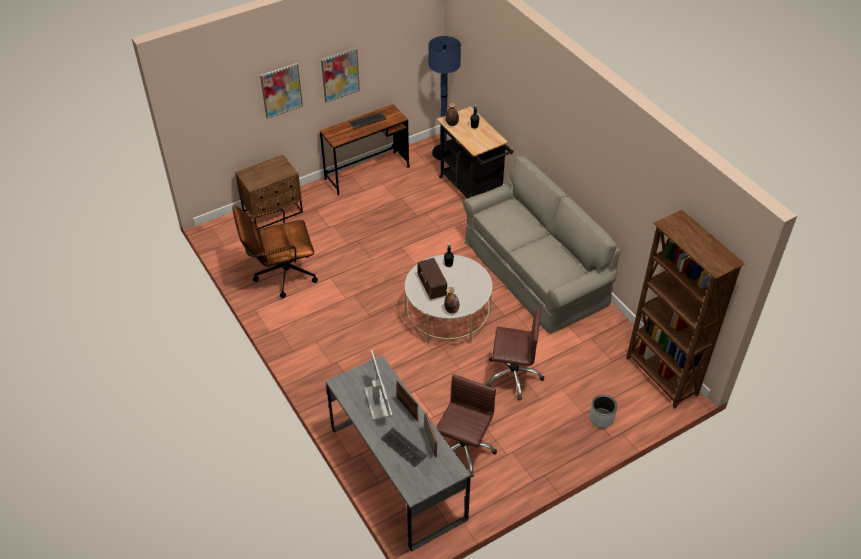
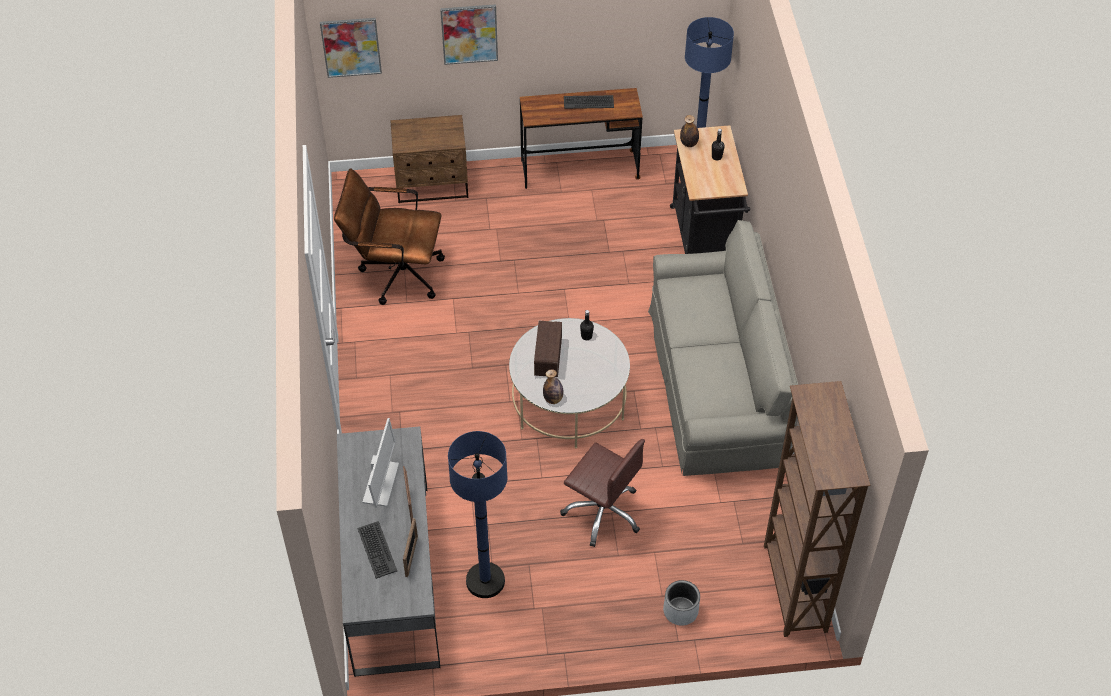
camera: 25 degrees right, 5 degrees up
picture [321,48,360,102] -> picture moved to [320,18,382,78]
brown office chair [436,374,497,477] -> blue floor lamp [448,431,507,598]

